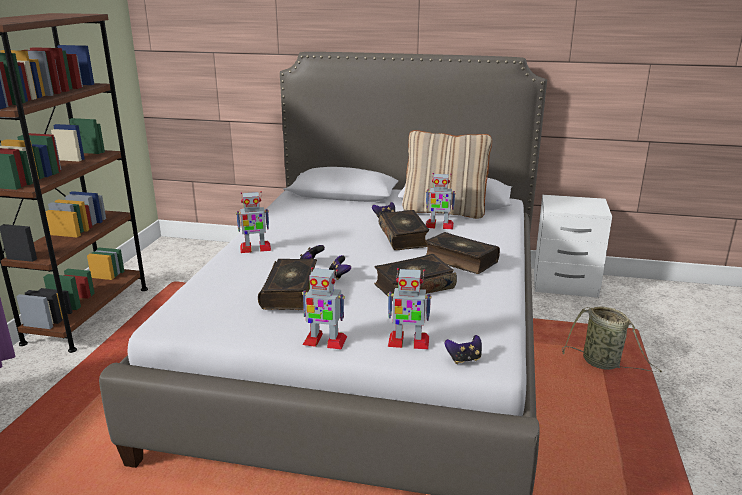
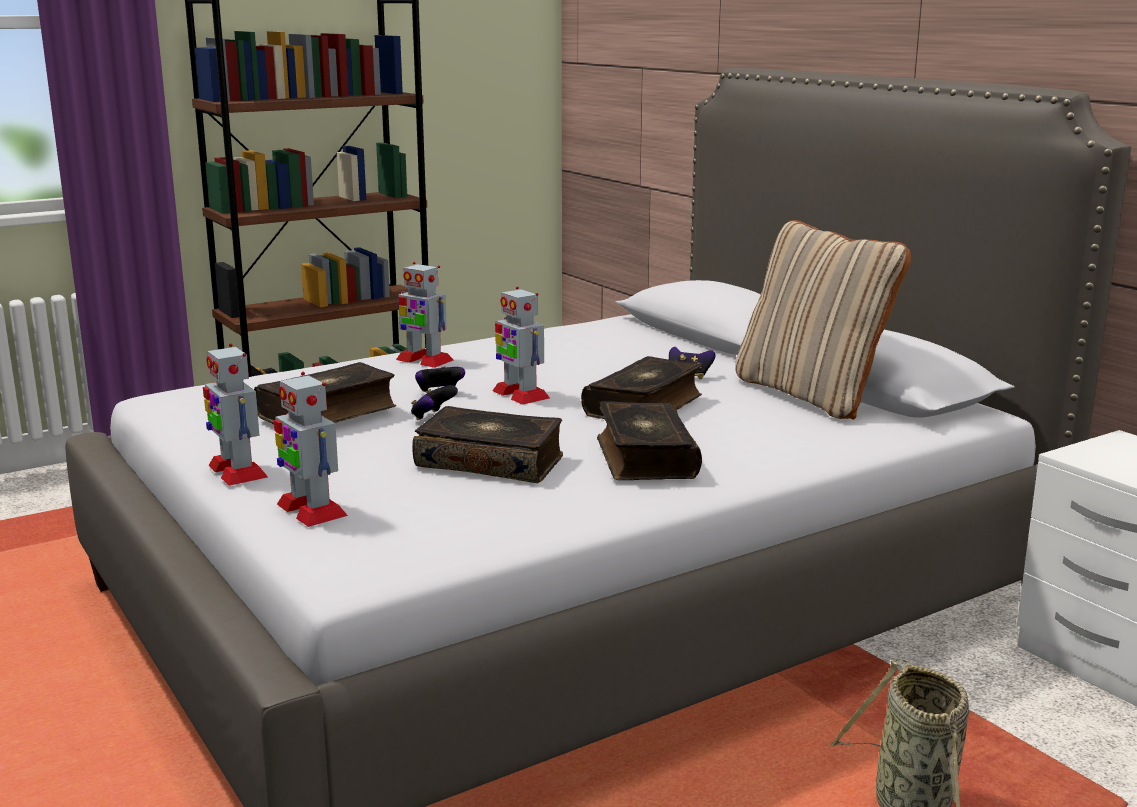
camera: 45 degrees right, 5 degrees down
toy robot [426,173,456,229] -> toy robot moved to [492,286,550,405]
game controller [445,335,482,364] -> none

